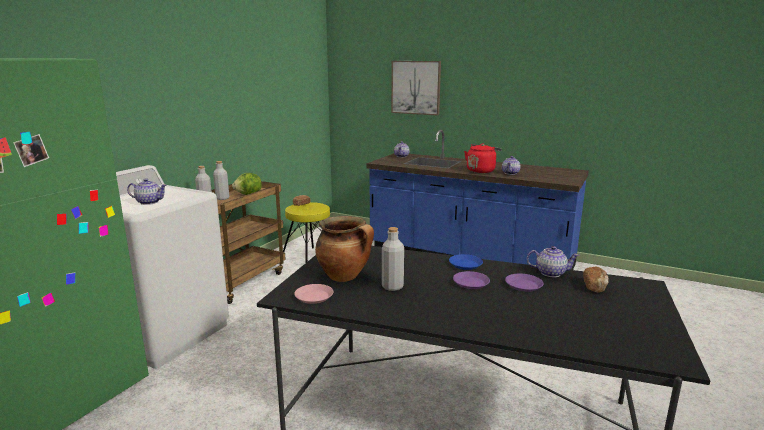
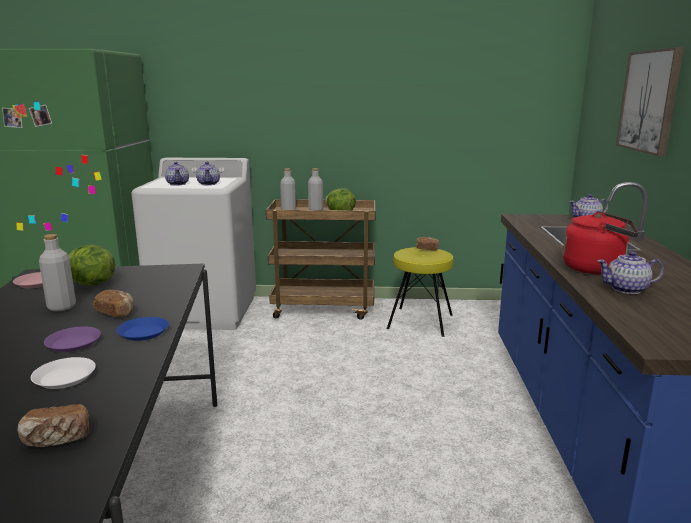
camera: 65 degrees right, 0 degrees up
cooking pot [315,216,374,282] -> lettuce [68,245,115,286]
purple plate [505,274,543,292] -> white plate [31,357,96,389]
teapot [527,246,580,277] -> teapot moved to [196,162,220,185]
none -> bread [93,290,134,317]

